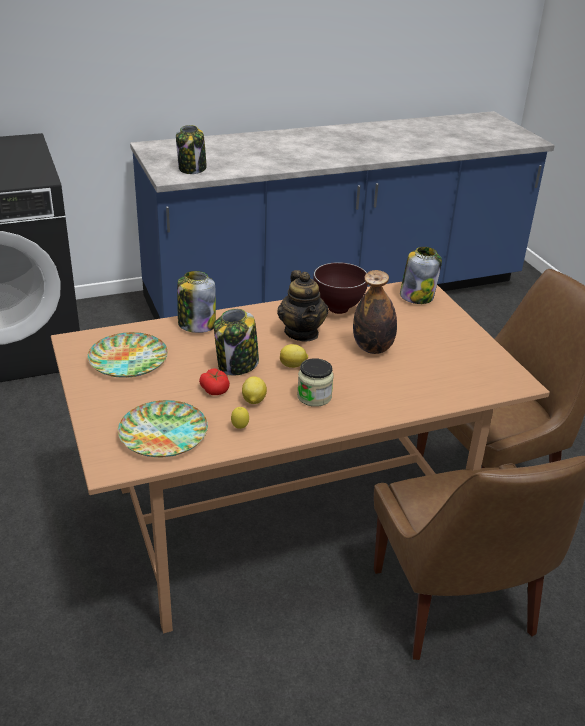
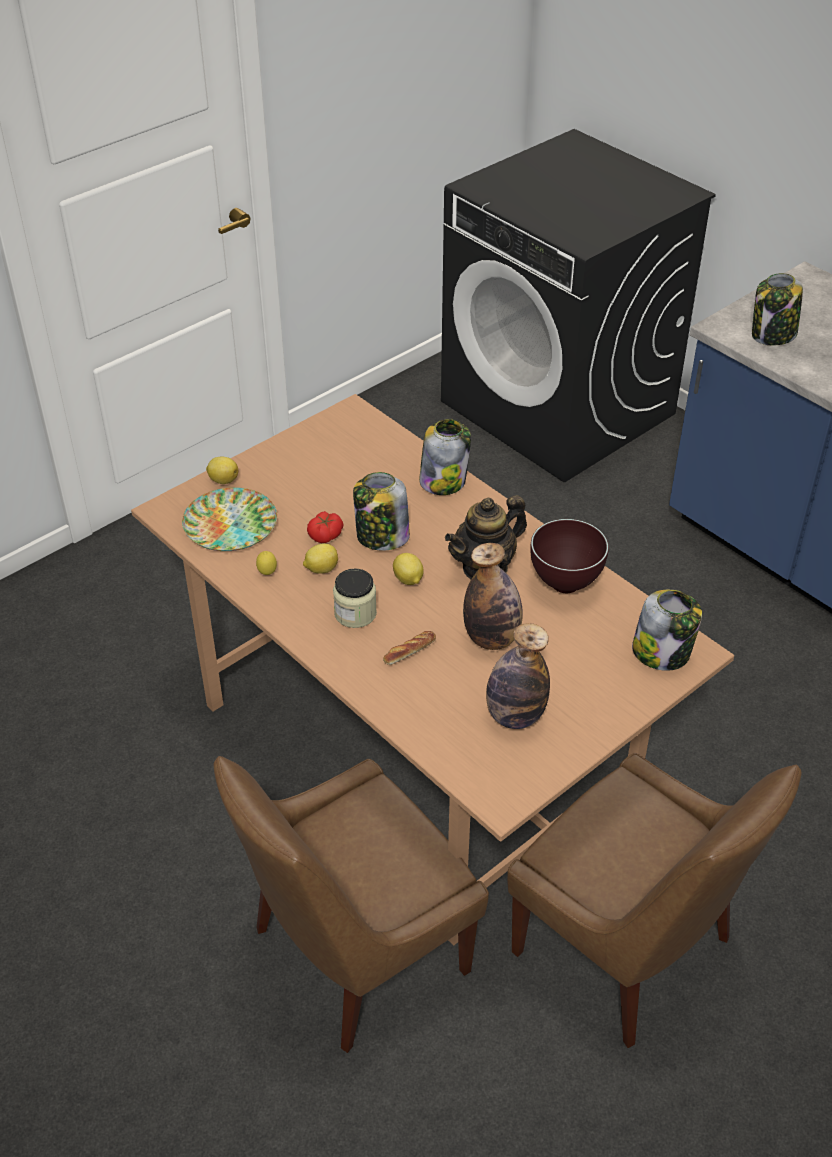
camera: 70 degrees right, 10 degrees up
plate [88,332,168,378] -> none
none -> lemon [206,456,238,484]
none -> bread [383,631,436,665]
none -> bottle [486,623,550,729]

